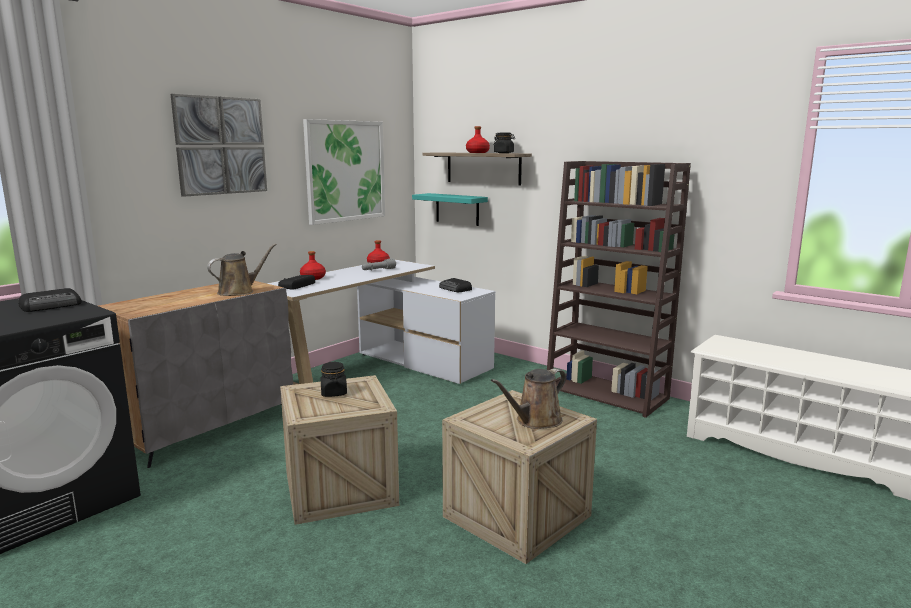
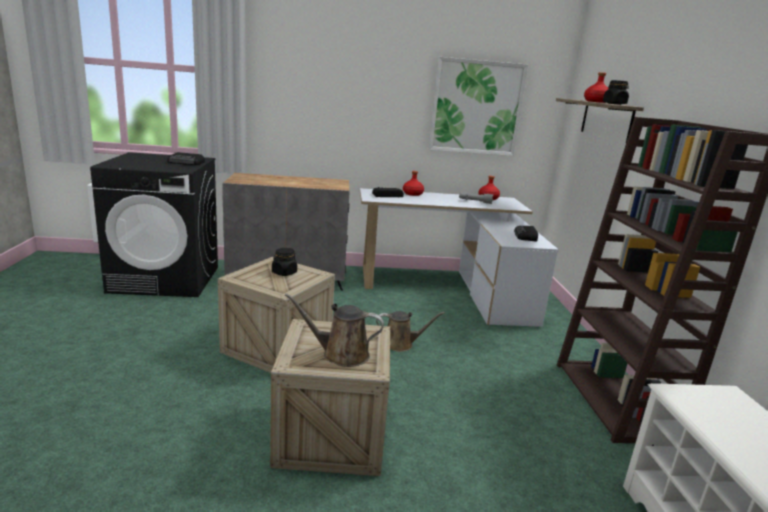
camera: 45 degrees right, 5 degrees up
picture [170,94,267,197] -> none
brown watering can [207,243,277,296] -> brown watering can moved to [376,311,445,352]
turquoise shelf [412,193,488,226] -> none

